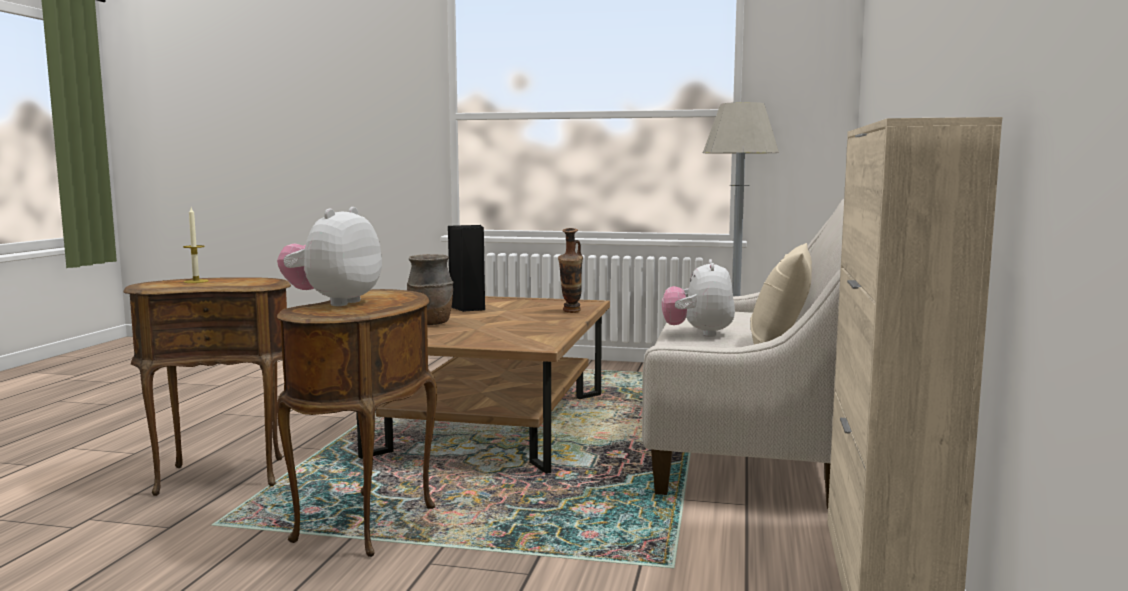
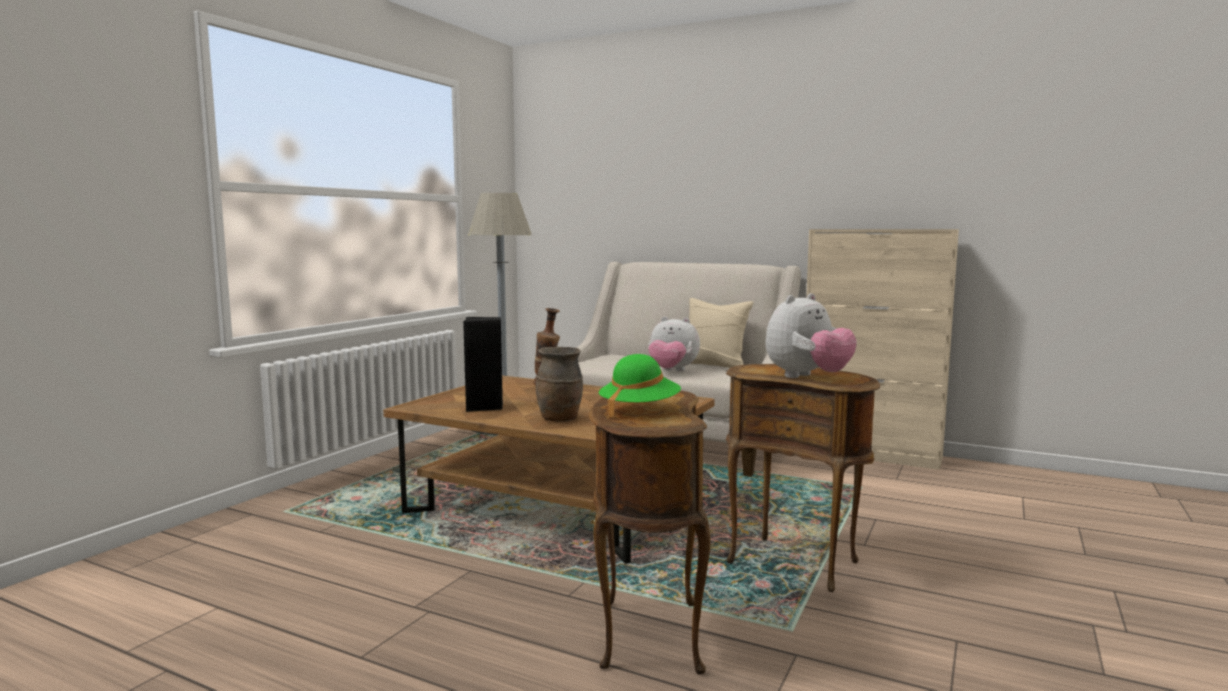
camera: 75 degrees left, 0 degrees up
candle [183,207,209,283] -> green hat [599,354,681,418]
plush toy [277,207,382,306] -> plush toy turned 75 degrees counterclockwise [766,293,857,378]

